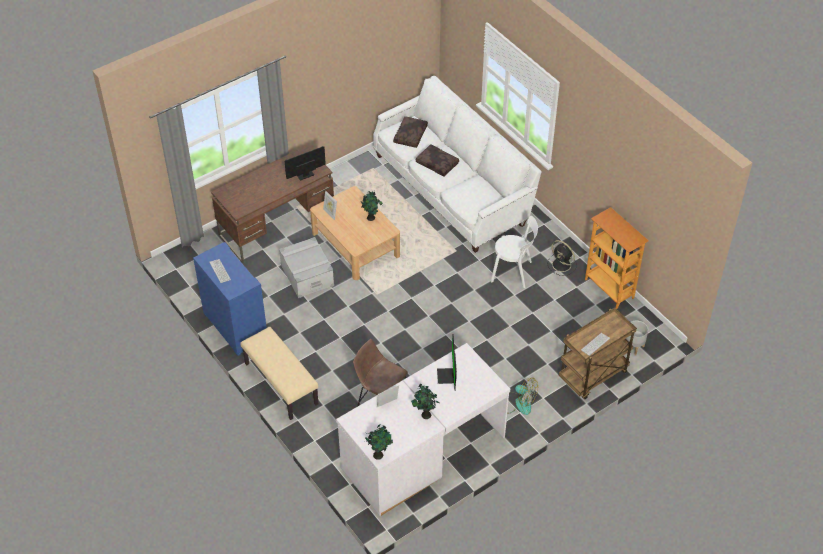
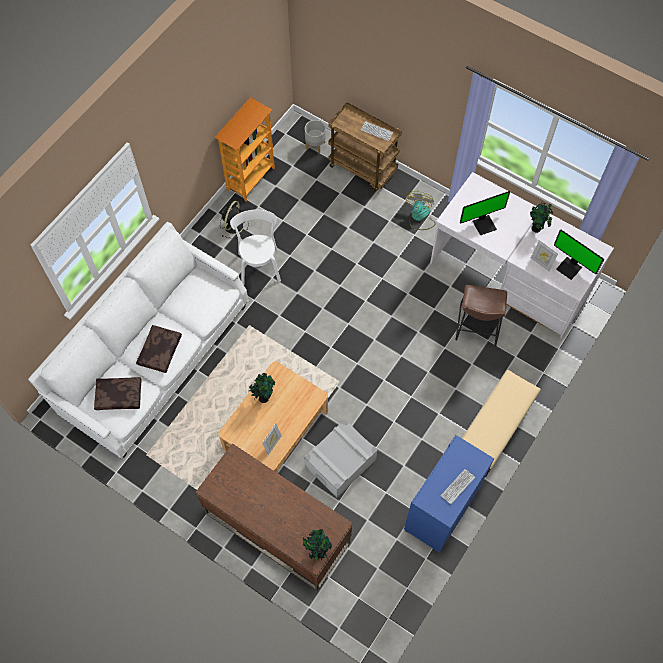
camera: 110 degrees left, 15 degrees up
monitor [285,146,326,181] -> monitor moved to [554,230,604,280]
potted plant [365,424,393,460] -> potted plant moved to [303,529,332,561]

